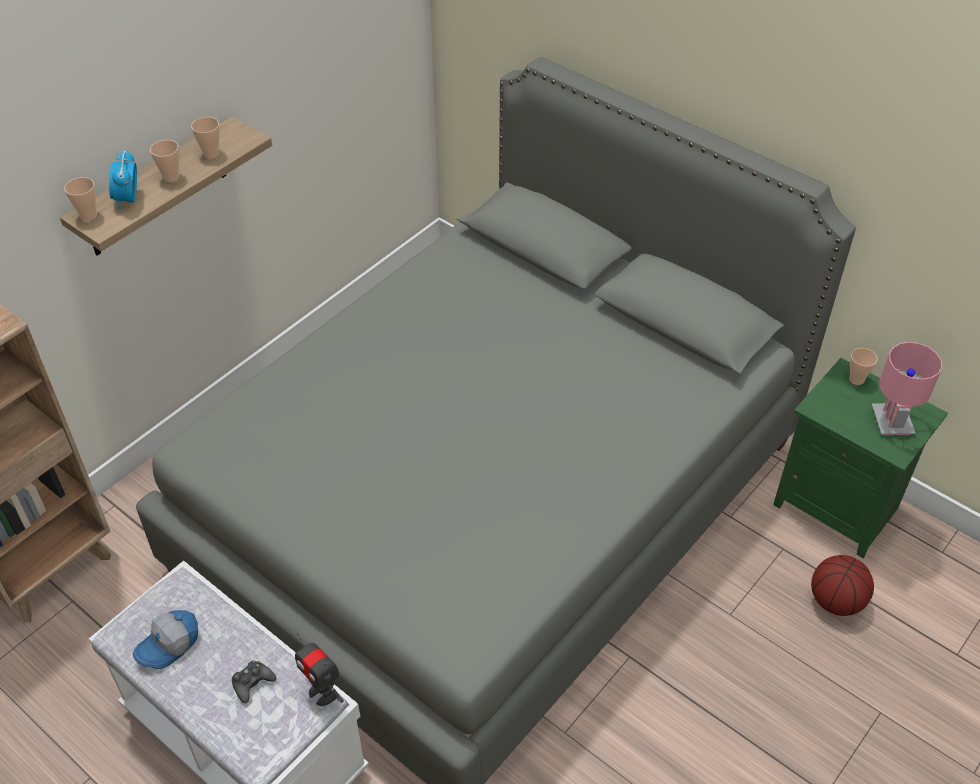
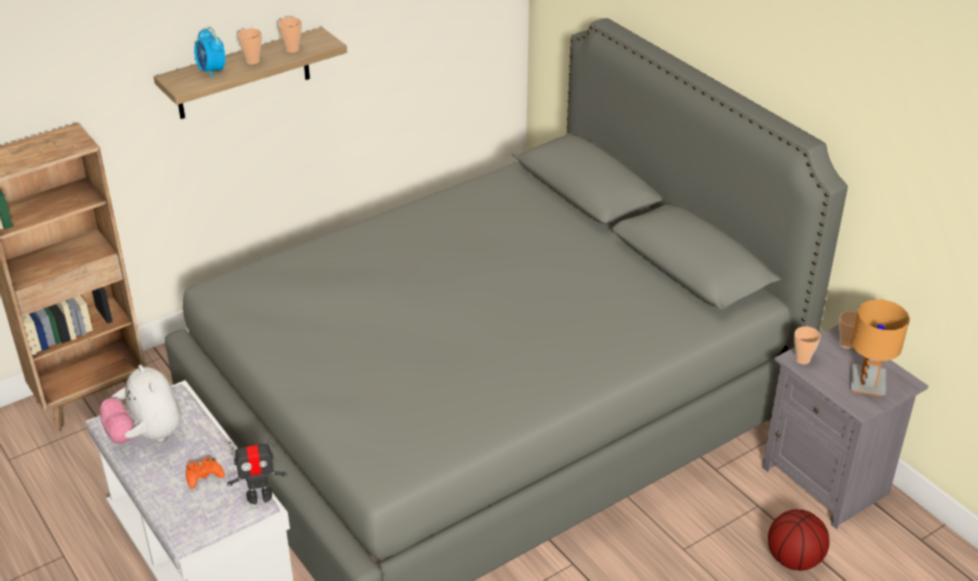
camera: 15 degrees right, 10 degrees down
cup [64,177,97,221] -> cup moved to [794,326,821,364]
alarm clock [109,150,137,210] -> alarm clock turned 45 degrees counterclockwise [194,27,225,78]
cap [133,610,198,669] -> plush toy [100,365,181,444]
black game controller [232,661,277,703] -> orange game controller [186,457,225,489]
toy robot [295,633,344,706] -> toy robot turned 75 degrees counterclockwise [227,437,287,504]
green nightstand [773,358,948,559] -> grey nightstand [762,325,928,529]
pink table lamp [872,342,942,435] -> brown table lamp [851,299,910,397]

